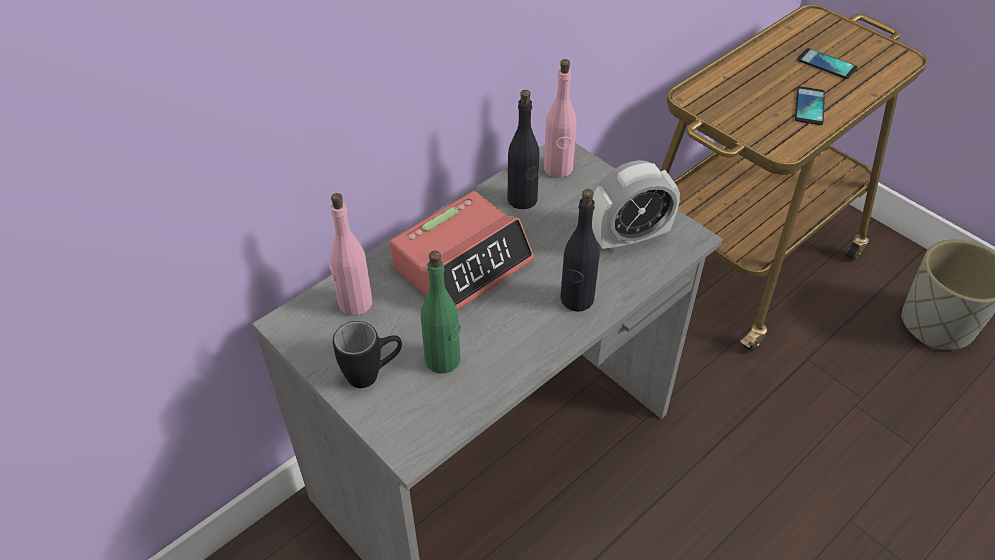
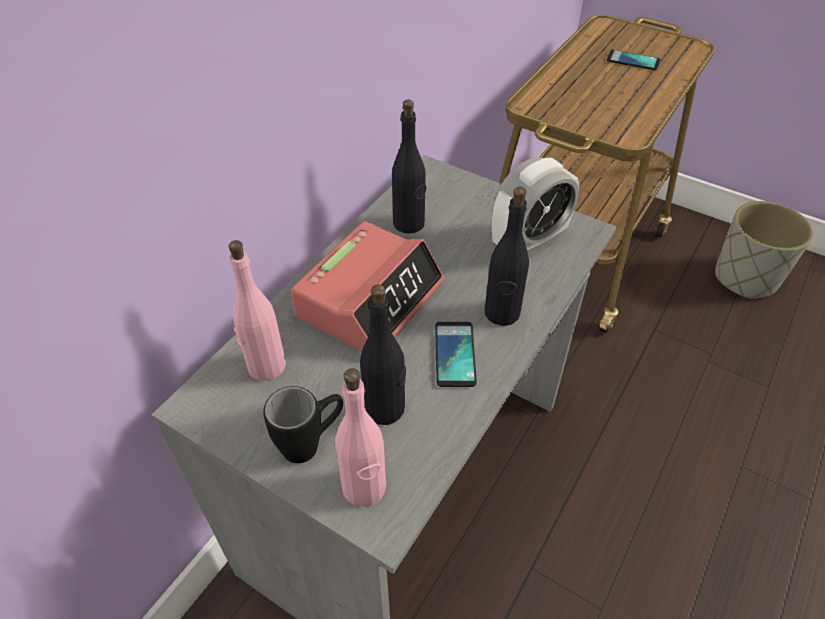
camera: 15 degrees left, 0 degrees up
green bottle [421,250,460,374] -> black bottle [360,284,406,425]
pink bottle [544,59,576,178] -> pink bottle moved to [335,368,386,507]
phone [795,86,825,125] -> phone moved to [435,322,477,387]

